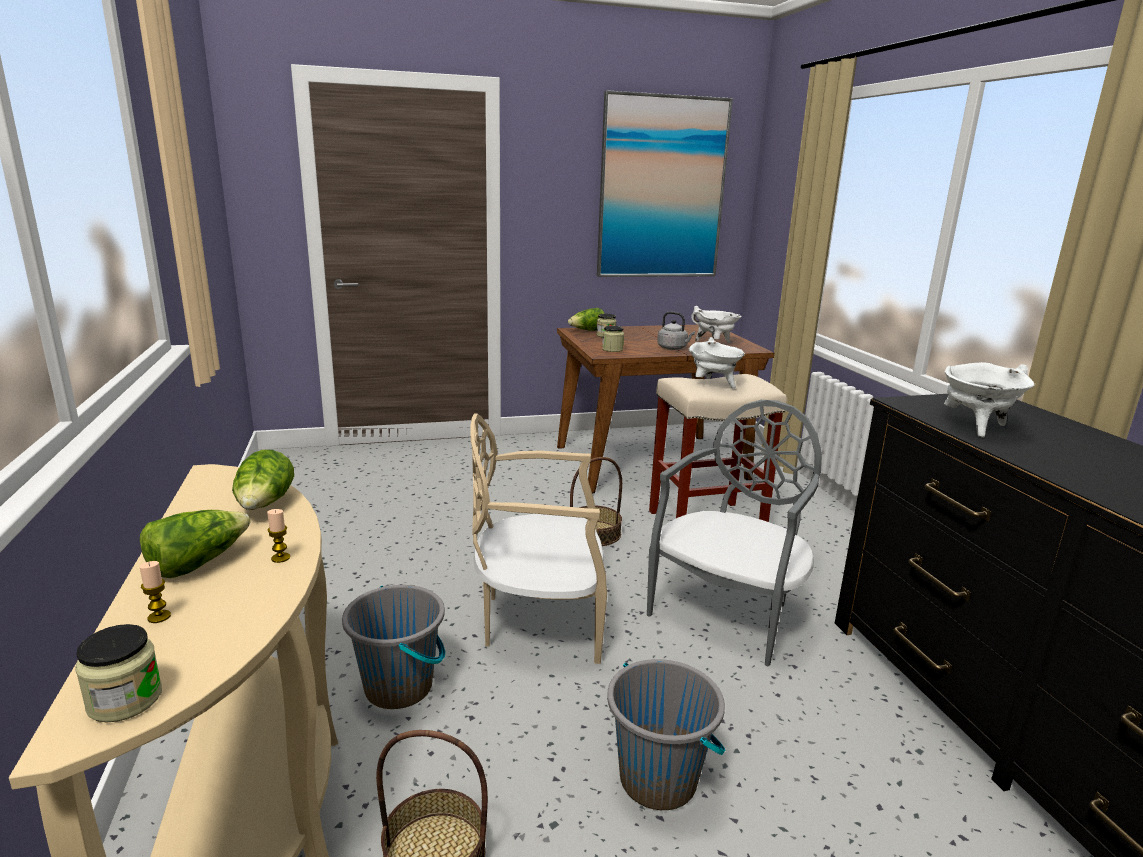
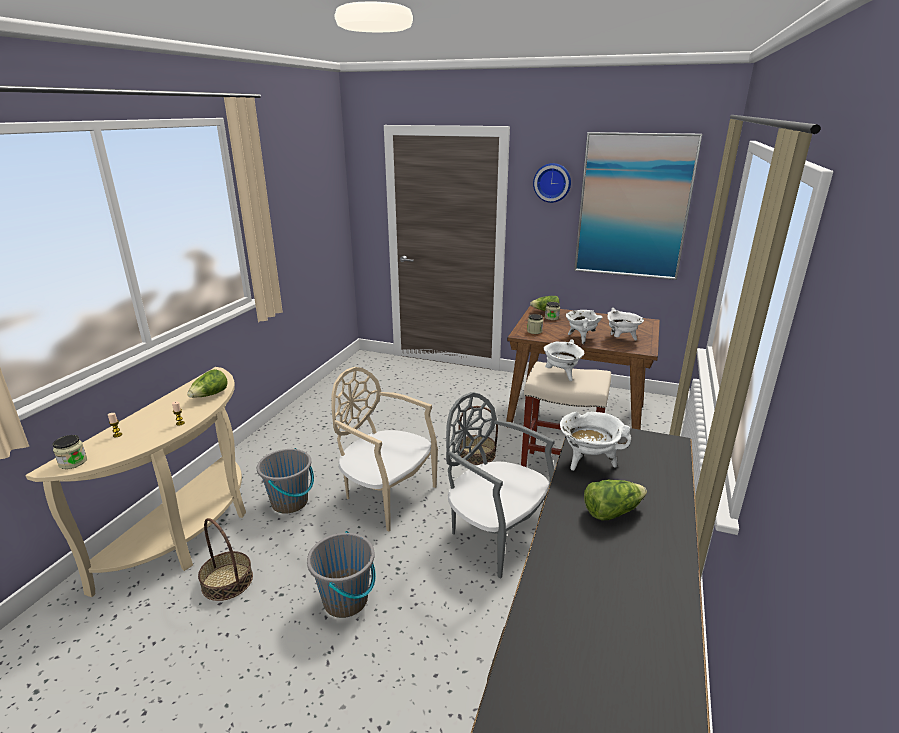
camera: 35 degrees right, 5 degrees up
lettuce [140,510,250,578] -> lettuce moved to [584,480,647,521]
grey chair [647,400,822,666] -> grey chair turned 120 degrees counterclockwise [446,392,555,578]
grey kettle [657,311,695,350] -> white cooking pot [566,310,603,344]
none -> wall clock [533,163,571,203]

